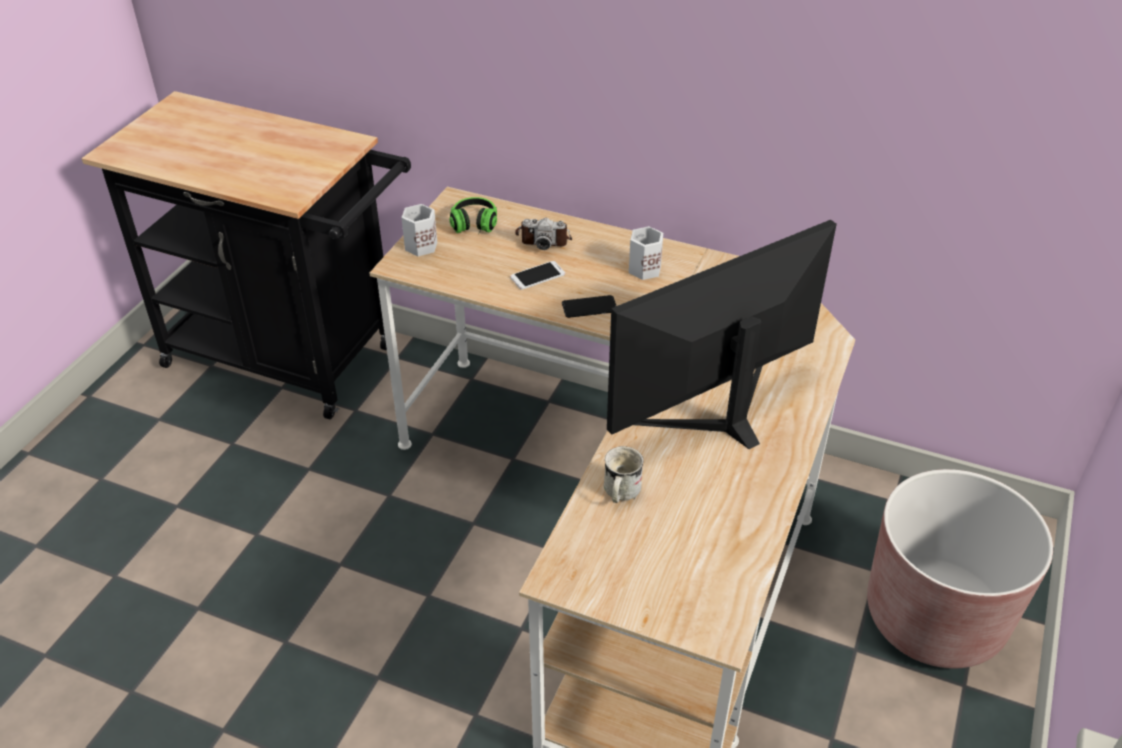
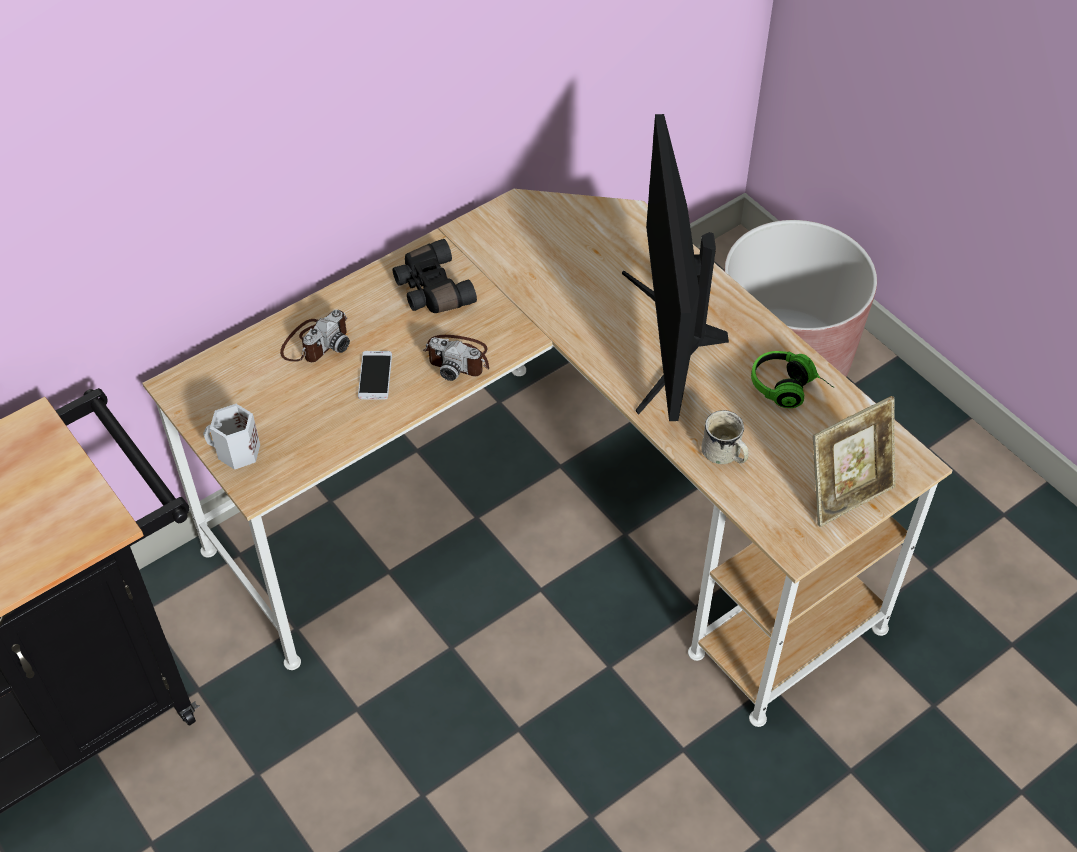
camera: 60 degrees left, 10 degrees up
headphones [449,197,497,235] -> headphones moved to [751,351,834,408]
phone [562,295,616,318] -> camera [423,335,489,381]
white mug [629,226,663,280] -> black binoculars [393,239,477,313]
none -> picture frame [813,396,896,527]

